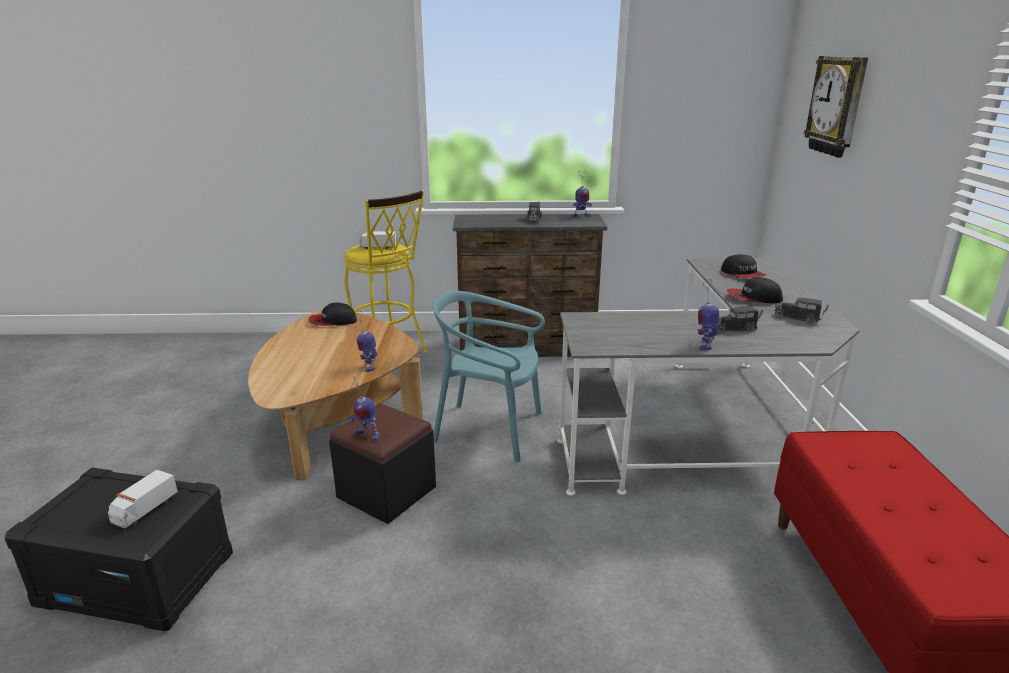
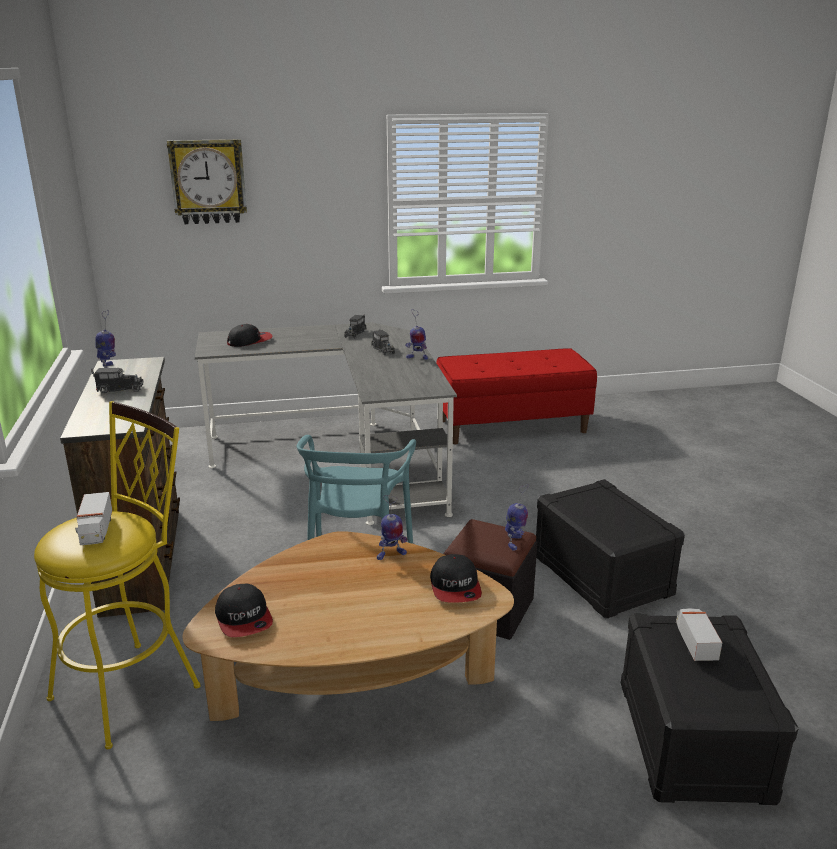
camera: 100 degrees left, 0 degrees up
toy truck [108,470,178,528] -> toy truck turned 105 degrees counterclockwise [676,608,722,661]
cap [727,277,783,303] -> cap moved to [430,554,482,603]
none -> black storage box [536,479,685,619]

